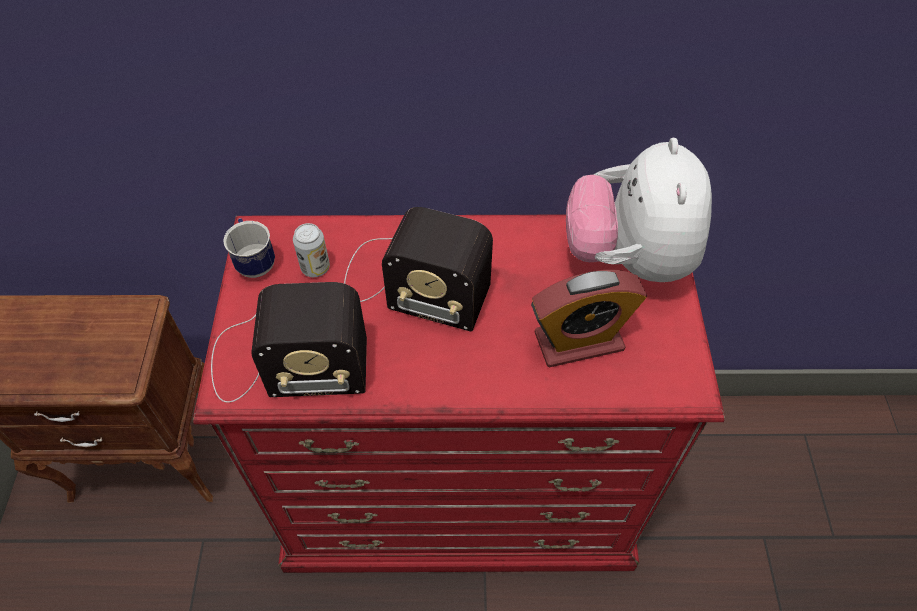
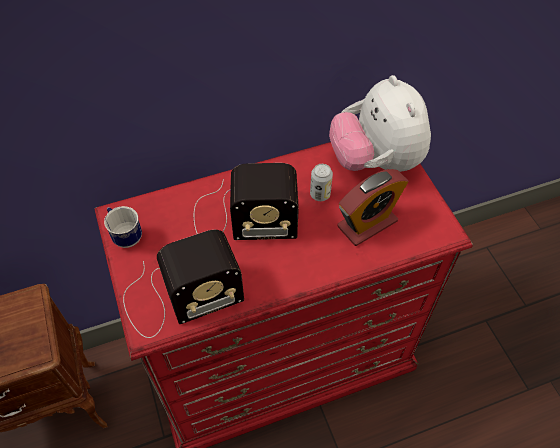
camera: 20 degrees left, 0 degrees up
can [293,223,330,277] -> can moved to [310,164,333,201]

